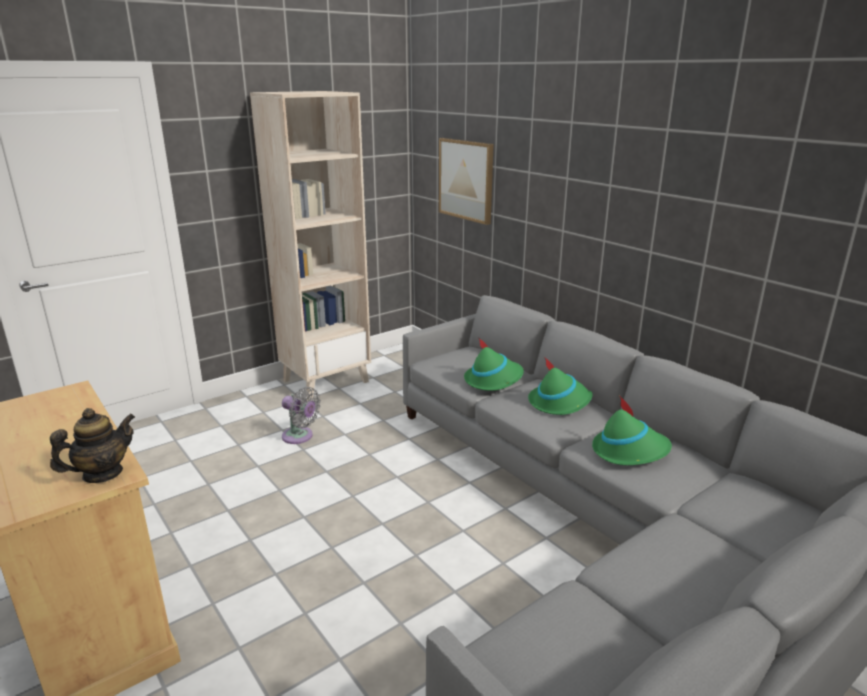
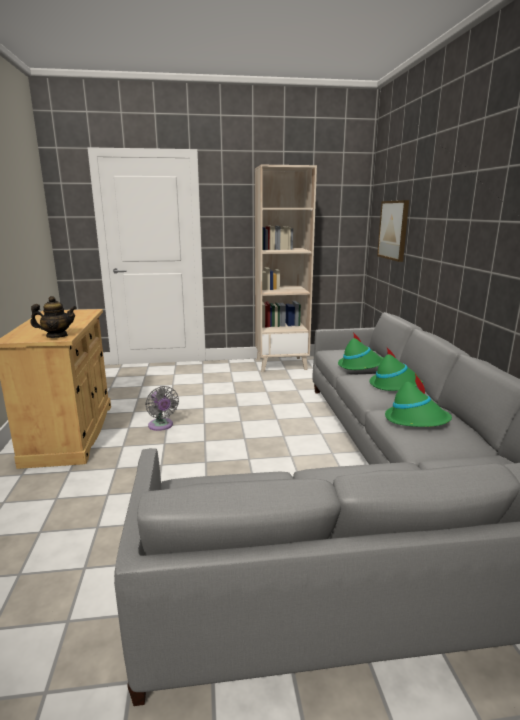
camera: 30 degrees right, 5 degrees down
grey fan [282,387,321,444] -> grey fan moved to [145,386,179,431]

